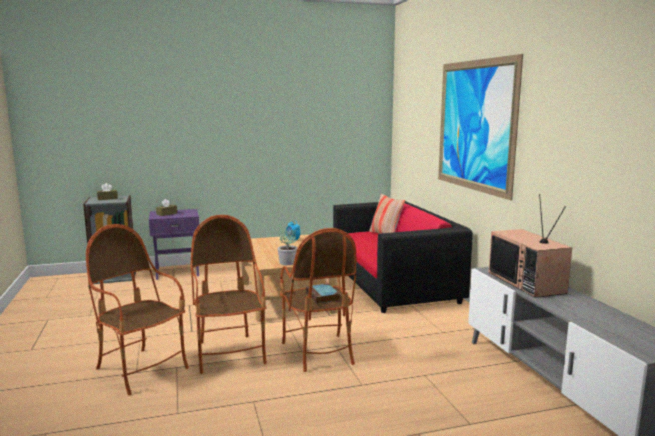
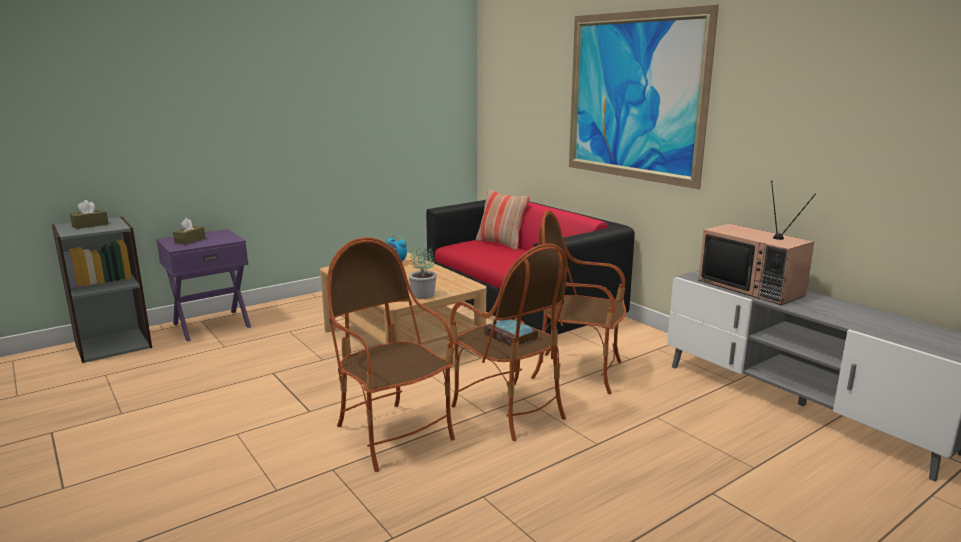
camera: 20 degrees left, 5 degrees up
armchair [86,224,189,395] -> armchair moved to [531,210,626,394]

